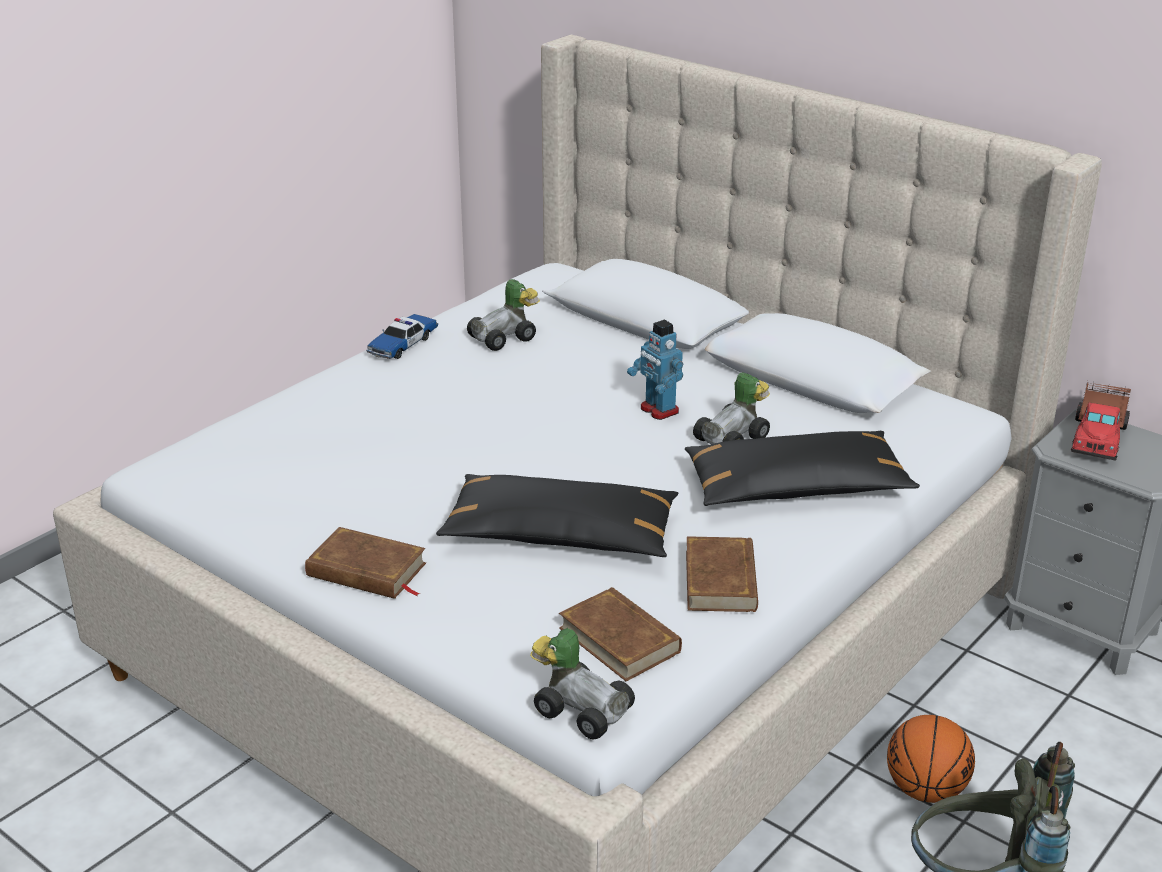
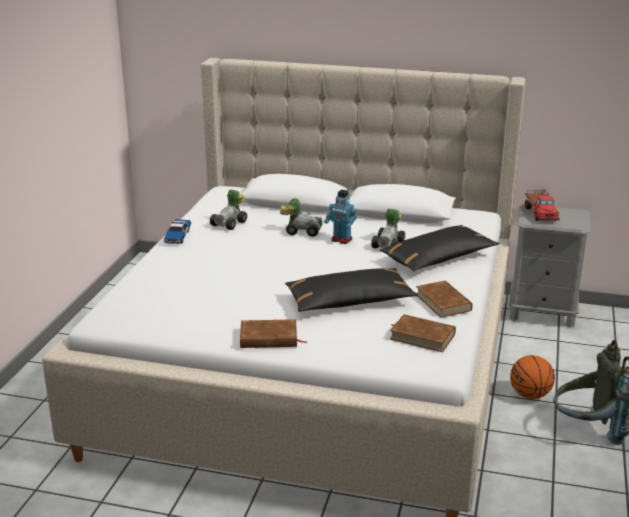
camera: 25 degrees left, 5 degrees down
toy car [530,628,635,739] -> toy car moved to [280,198,323,237]

